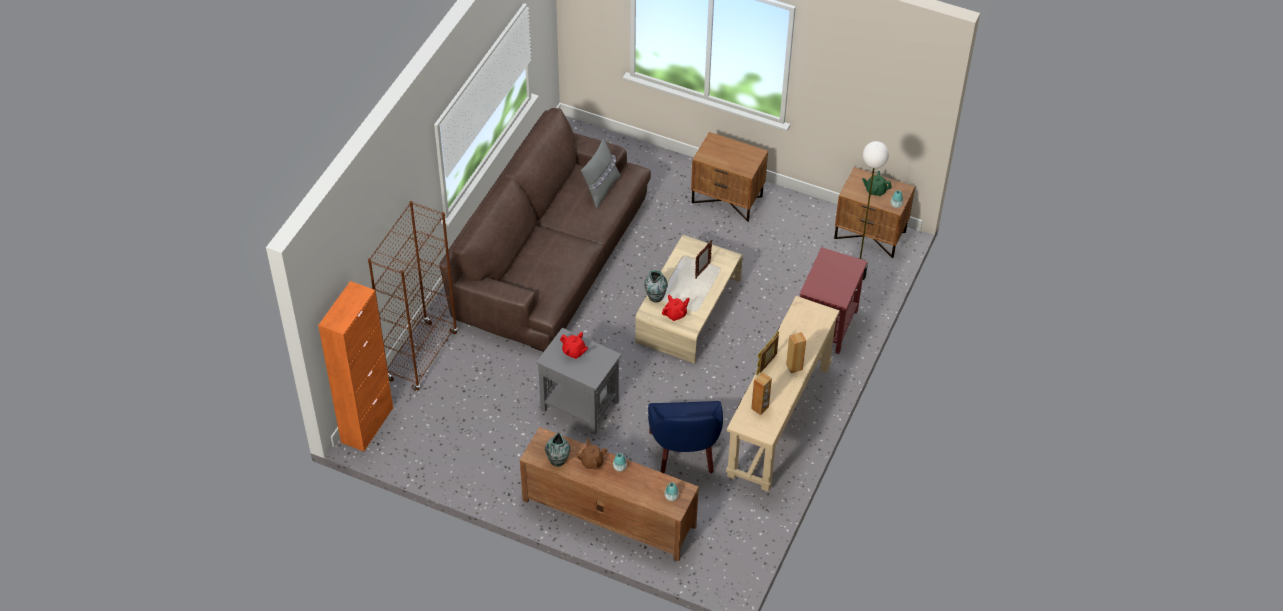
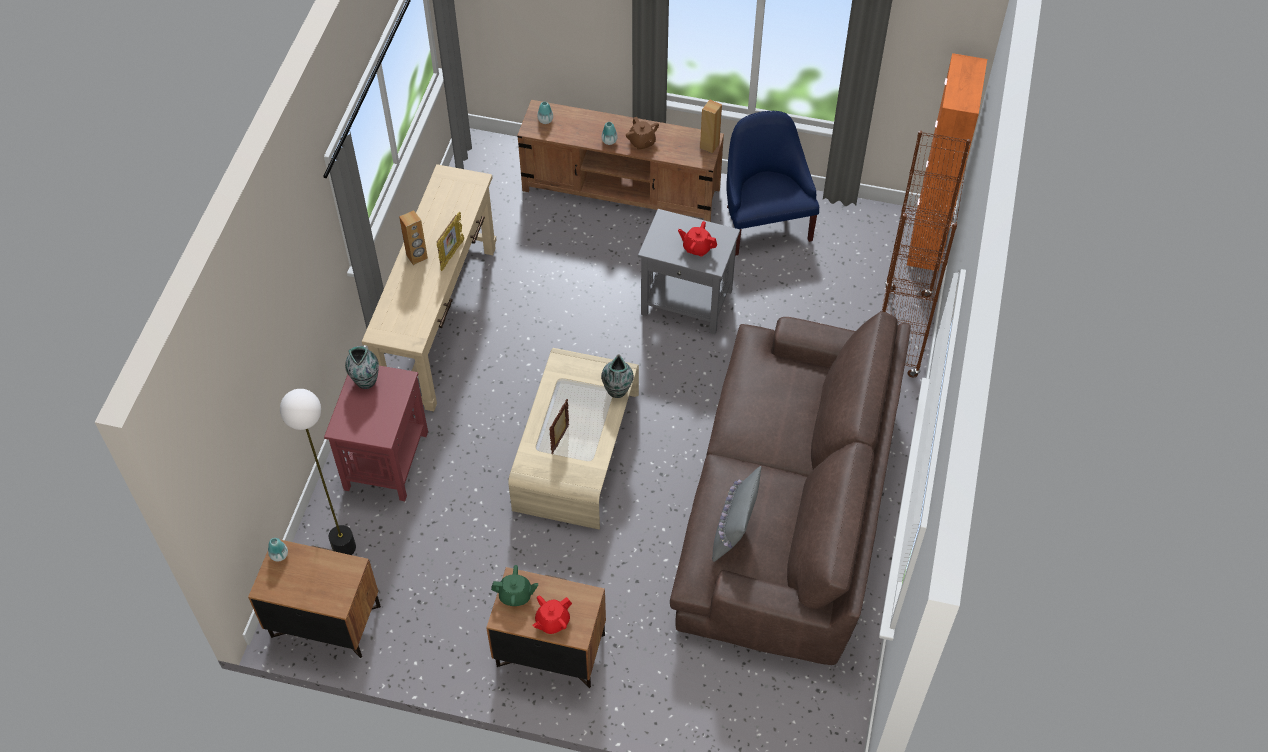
camera: 170 degrees right, 5 degrees up
vase [545,432,571,467] -> vase moved to [345,346,379,389]
blue armchair [648,401,723,474] -> blue armchair moved to [727,111,819,255]
red teapot [662,295,690,321] -> red teapot moved to [532,596,572,634]
brown speaker [751,372,772,415] -> brown speaker moved to [700,99,722,153]
green teapot [862,171,892,196] -> green teapot moved to [491,565,538,606]

